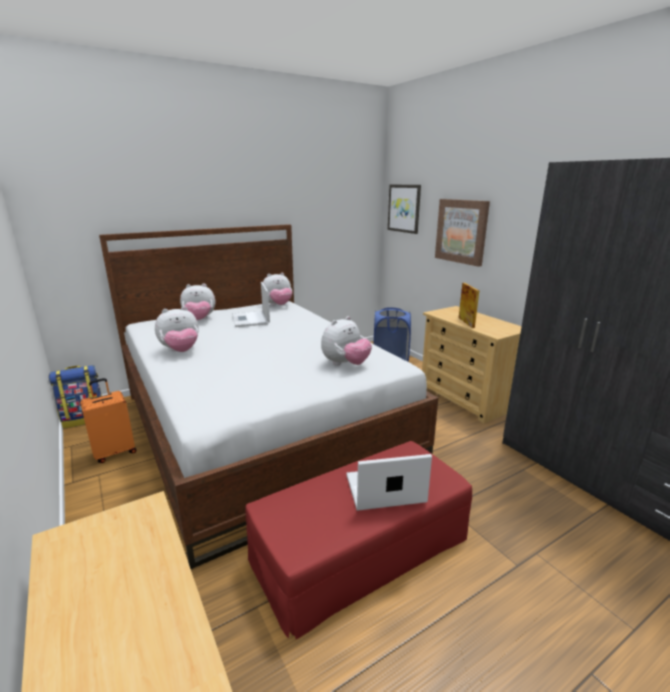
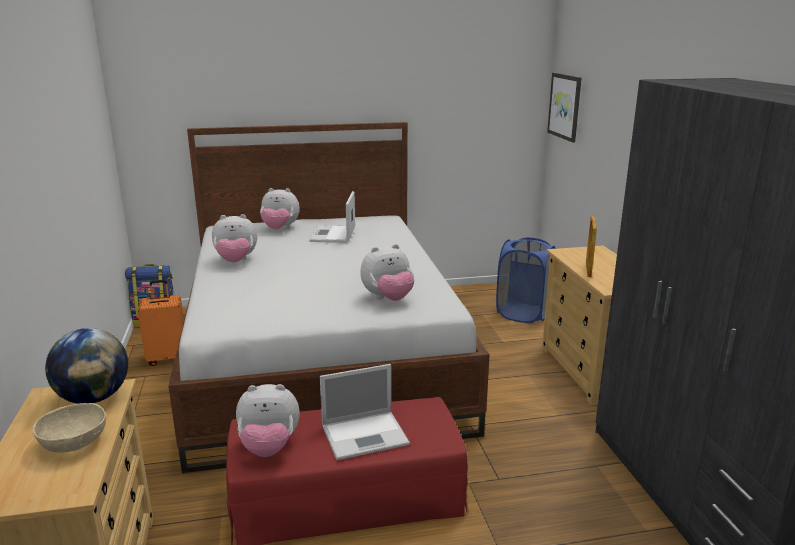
camera: 20 degrees right, 0 degrees up
plush toy [263,273,292,306] -> plush toy moved to [236,384,300,457]
laptop [346,454,432,511] -> laptop turned 150 degrees clockwise [320,364,410,460]
picture [435,199,490,267] -> none
none -> beige bowl [32,403,106,453]
none -> globe [45,328,128,404]

